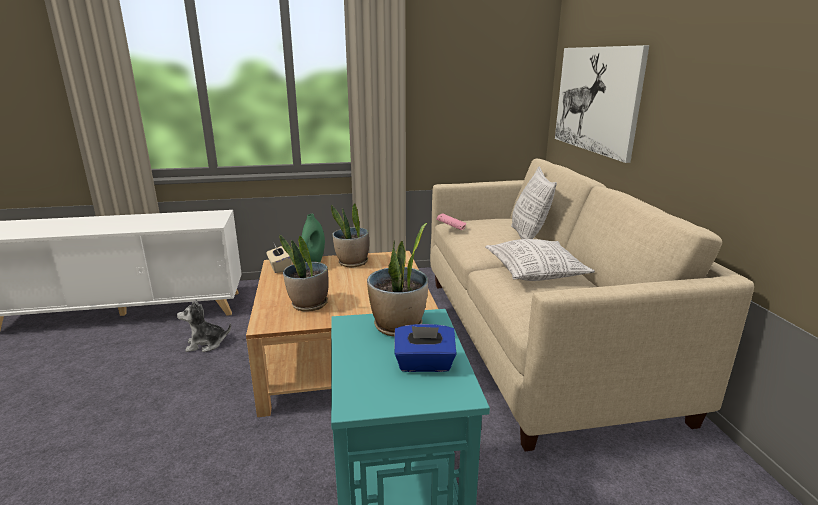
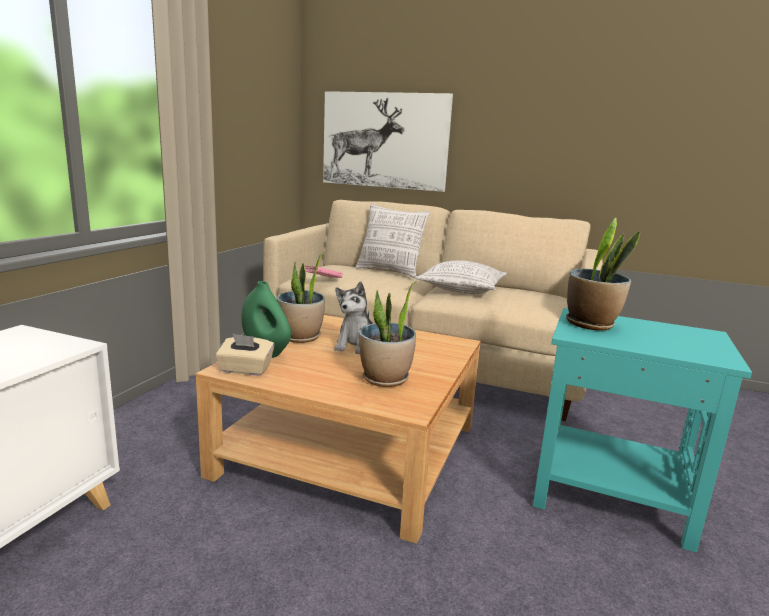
camera: 60 degrees left, 5 degrees down
plush toy [177,299,231,352] -> plush toy moved to [334,282,373,354]
blue tissue box [394,324,457,372] -> none

